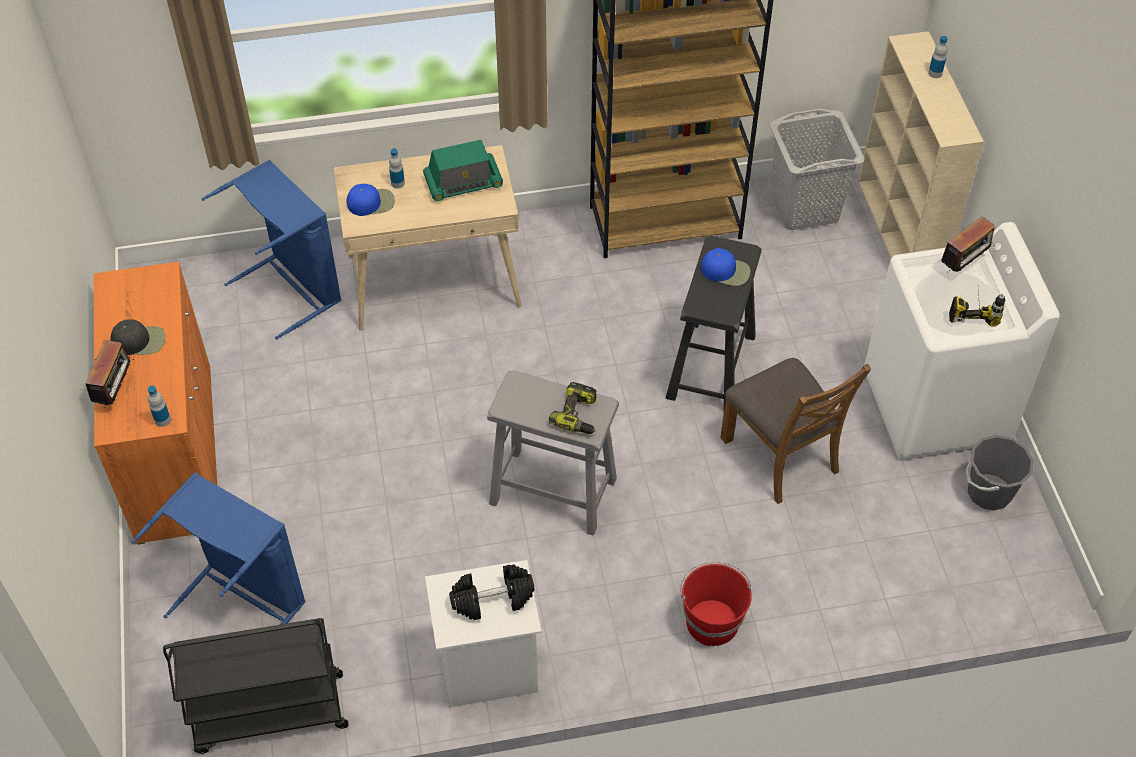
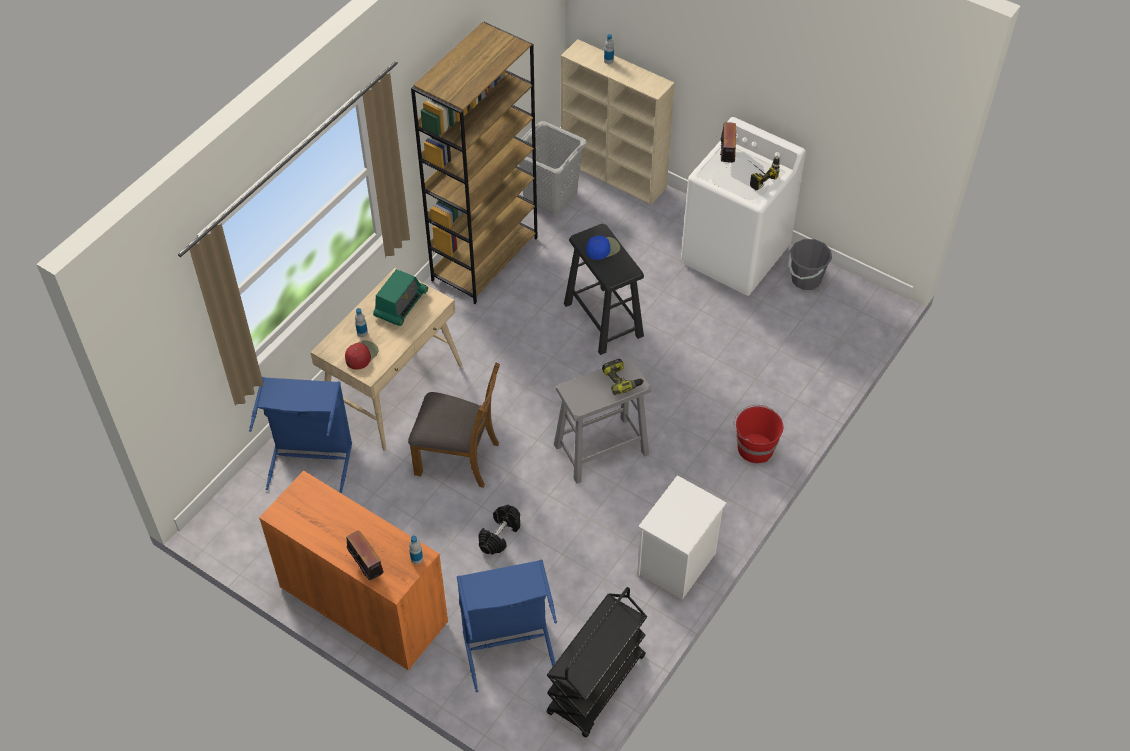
camera: 45 degrees left, 0 degrees up
black cap [110,320,165,355] -> none
blue cap [346,184,395,216] -> red cap [345,340,379,370]
black dumbbell [449,564,535,620] -> black dumbbell moved to [478,505,520,555]
brown chair [720,358,871,504] -> brown chair moved to [408,363,500,488]

